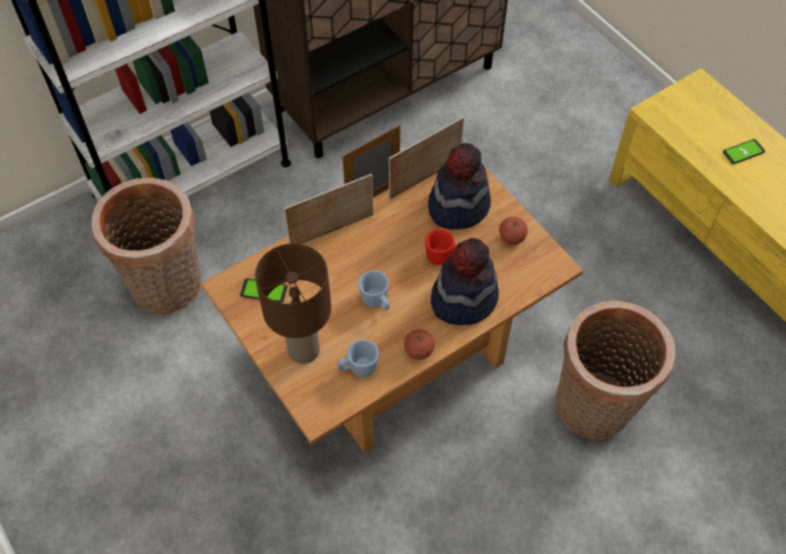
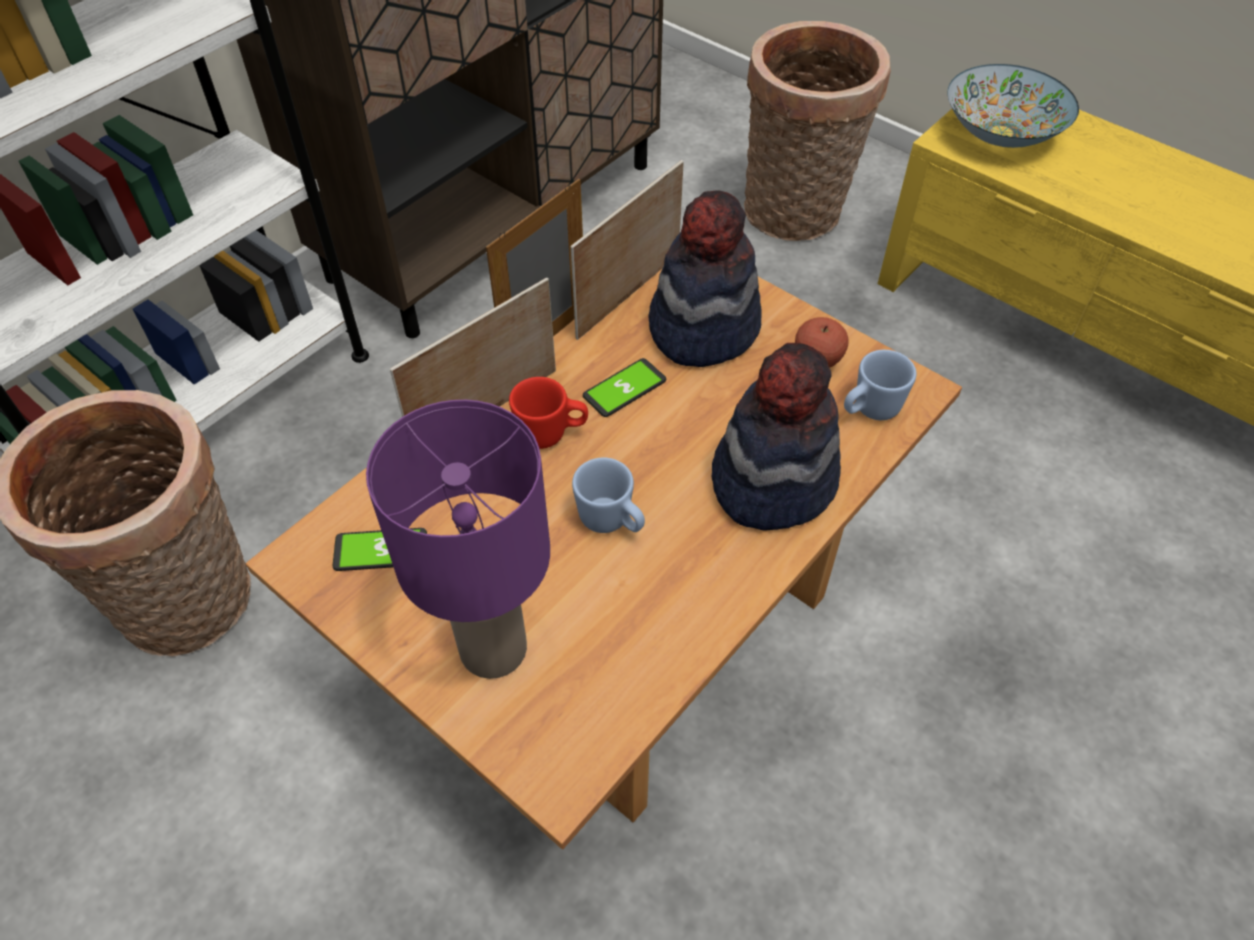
camera: 15 degrees left, 5 degrees down
brown table lamp [255,243,331,364] -> purple table lamp [366,400,550,679]
blue mug [337,339,379,377] -> blue mug moved to [844,350,917,420]
apple [404,329,435,360] -> none
red mug [425,229,457,265] -> red mug moved to [509,377,588,449]
basket [555,300,676,440] -> basket moved to [744,21,891,241]
phone [723,139,765,164] -> phone moved to [583,358,666,417]
none -> bowl [947,64,1079,148]

